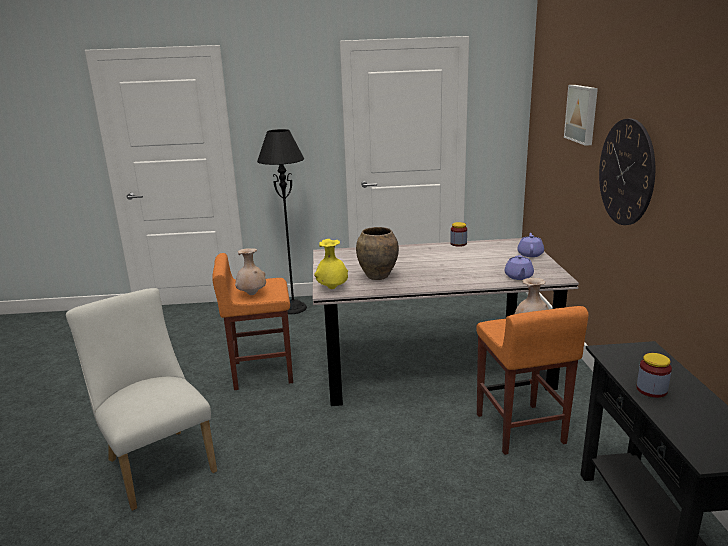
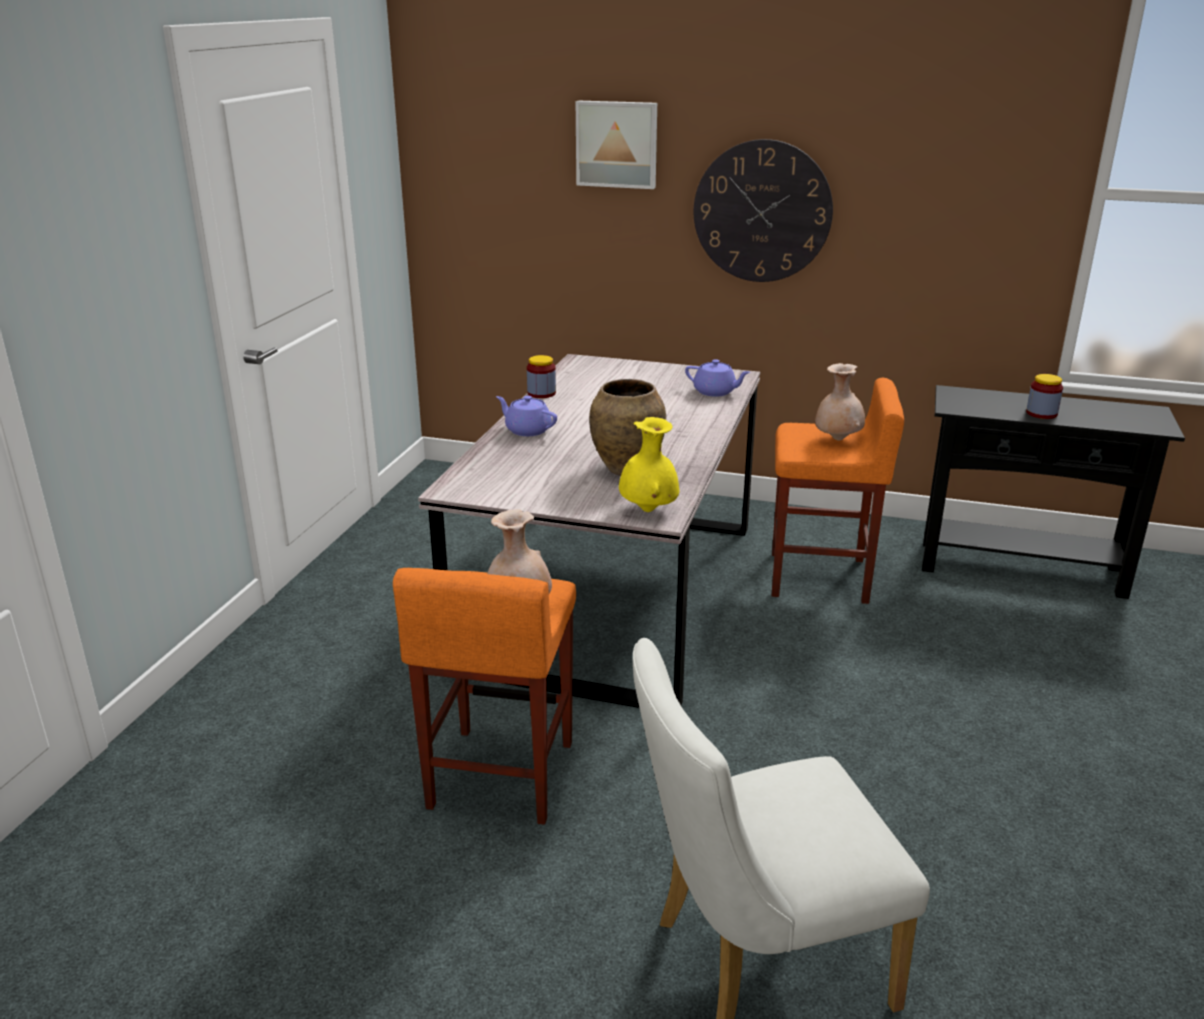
camera: 70 degrees left, 5 degrees up
black floor lamp [257,129,307,314] -> none
purple teapot [517,233,544,257] -> purple teapot moved to [496,396,557,436]

